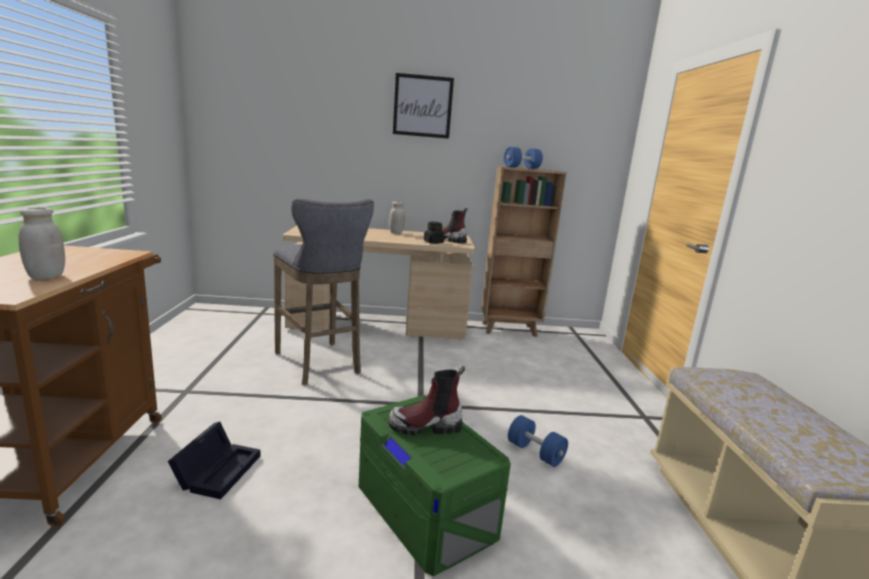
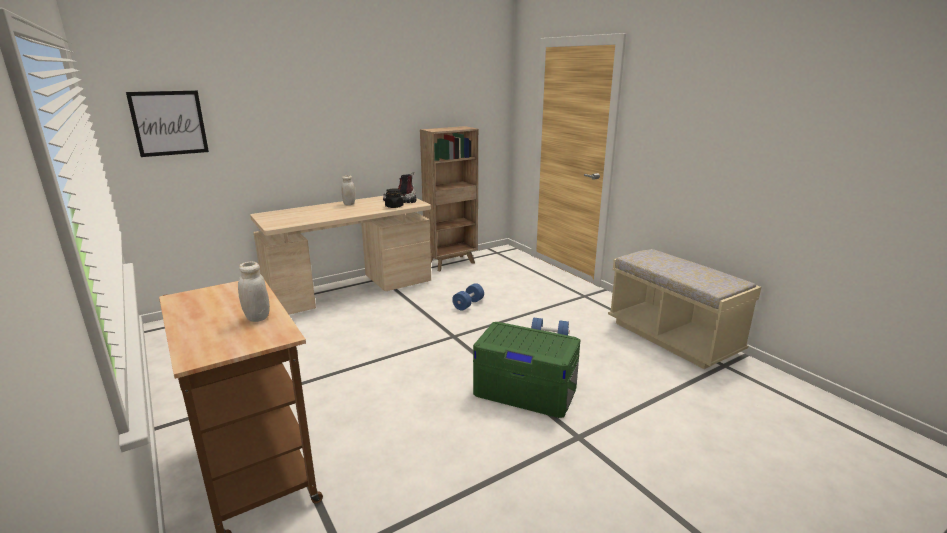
camera: 30 degrees left, 5 degrees up
black storage box [168,422,261,499] -> none
grey stool [273,198,374,385] -> none
boot [388,366,465,435] -> none
picture [393,73,454,139] -> picture moved to [126,90,209,157]
blue dumbbell [504,147,543,169] -> blue dumbbell moved to [452,283,484,311]

